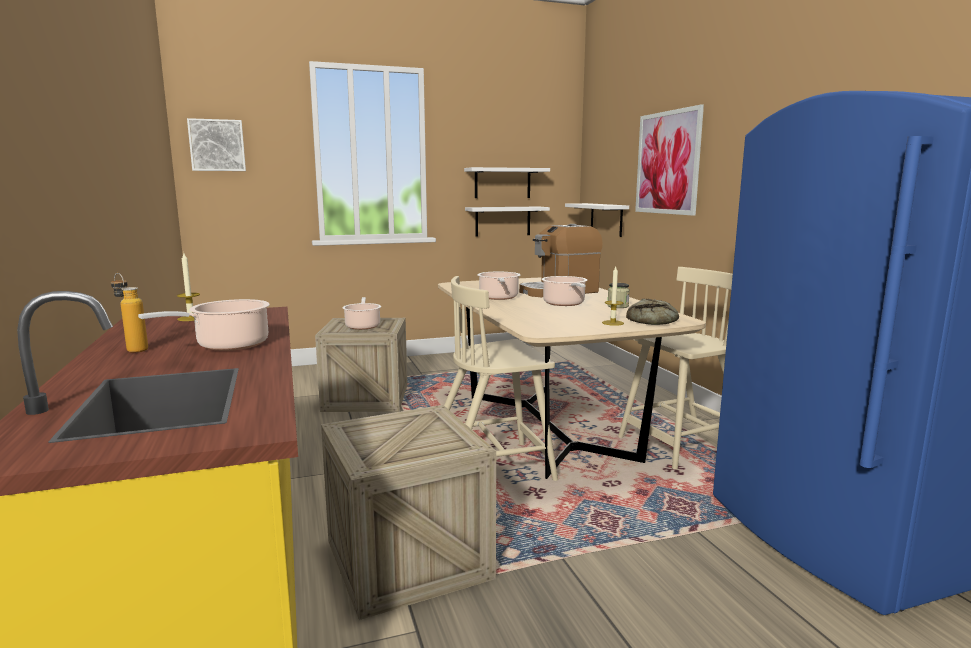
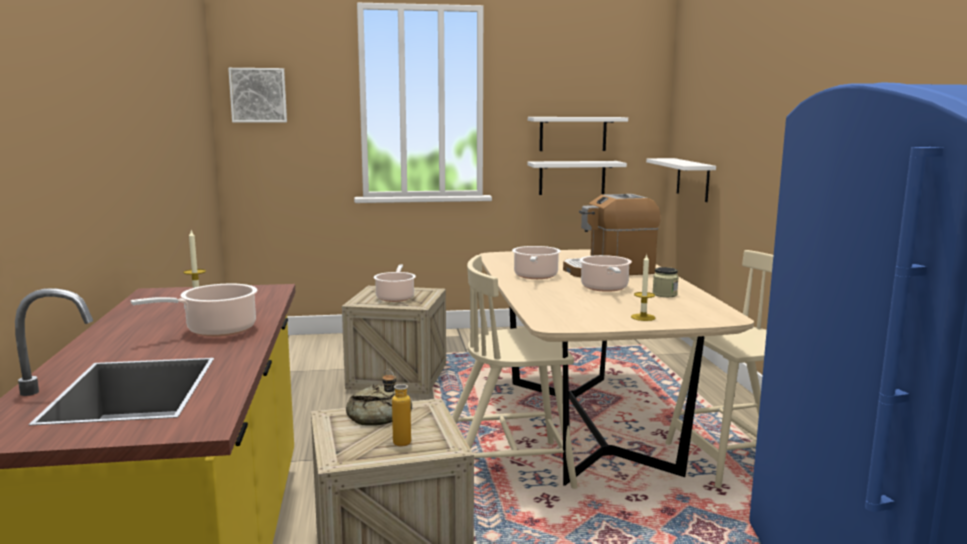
camera: 10 degrees right, 0 degrees up
bottle [111,273,148,353] -> bottle moved to [383,369,411,446]
bread [626,299,679,325] -> bread moved to [346,384,412,426]
picture [635,104,704,216] -> none

